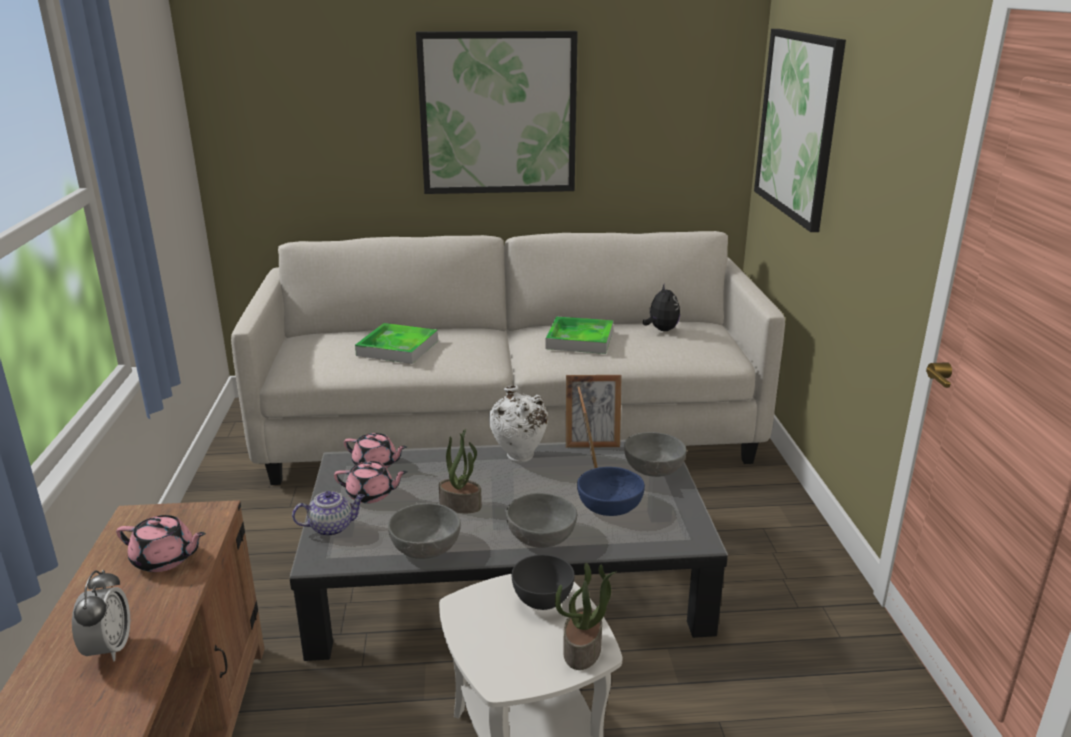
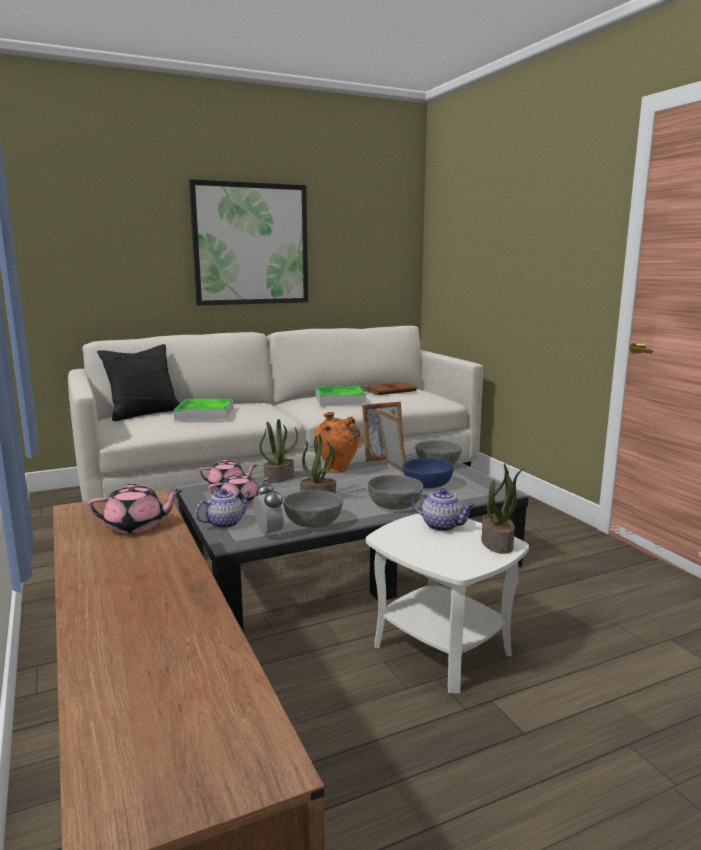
camera: 20 degrees left, 10 degrees down
alarm clock [72,570,130,661] -> alarm clock moved to [253,480,285,537]
white vase [489,385,548,463] -> orange vase [315,412,361,473]
grey bowl [511,555,575,610] -> teapot [412,488,475,531]
plush toy [643,284,680,331] -> brown book [364,382,417,395]
picture [754,29,846,232] -> none
none -> black pillow [97,344,180,421]
none -> potted plant [260,419,298,483]

